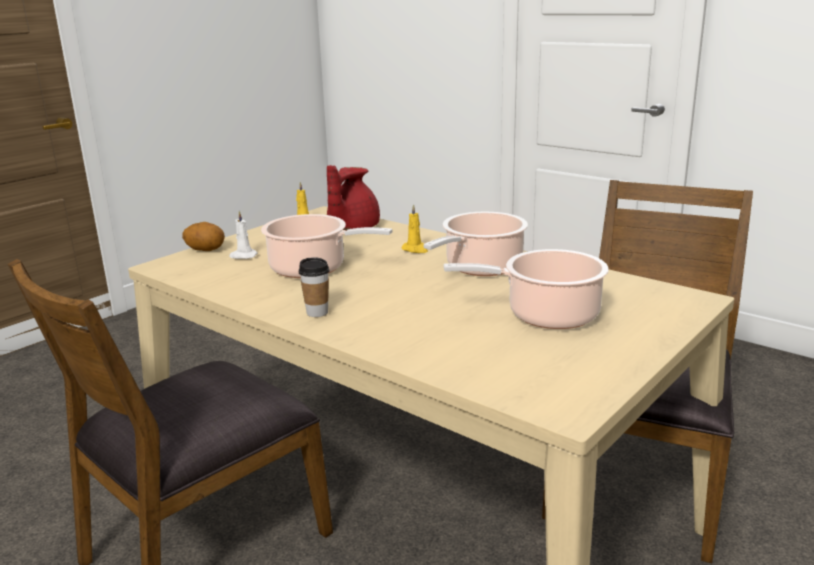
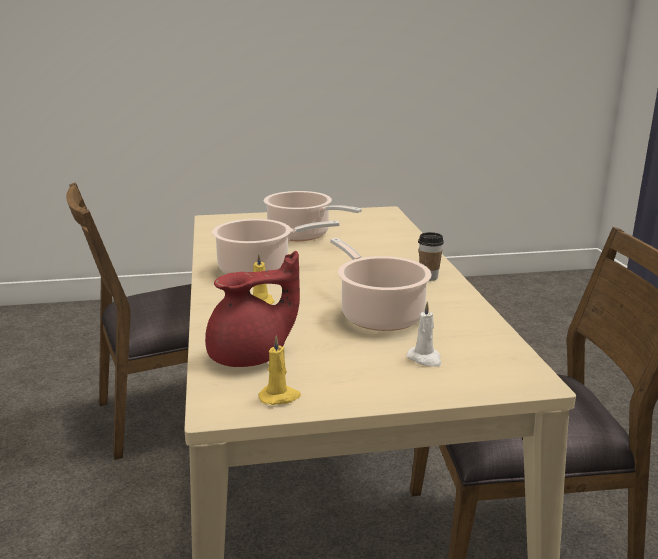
camera: 140 degrees left, 0 degrees up
potato [182,222,225,251] -> none

